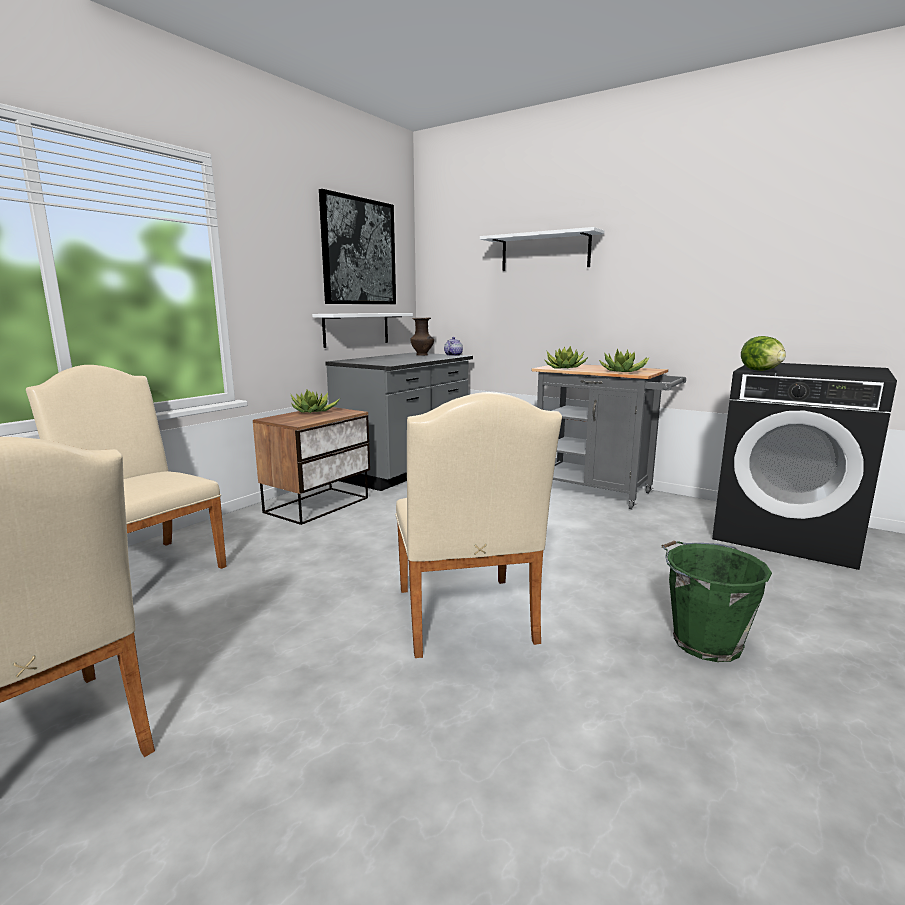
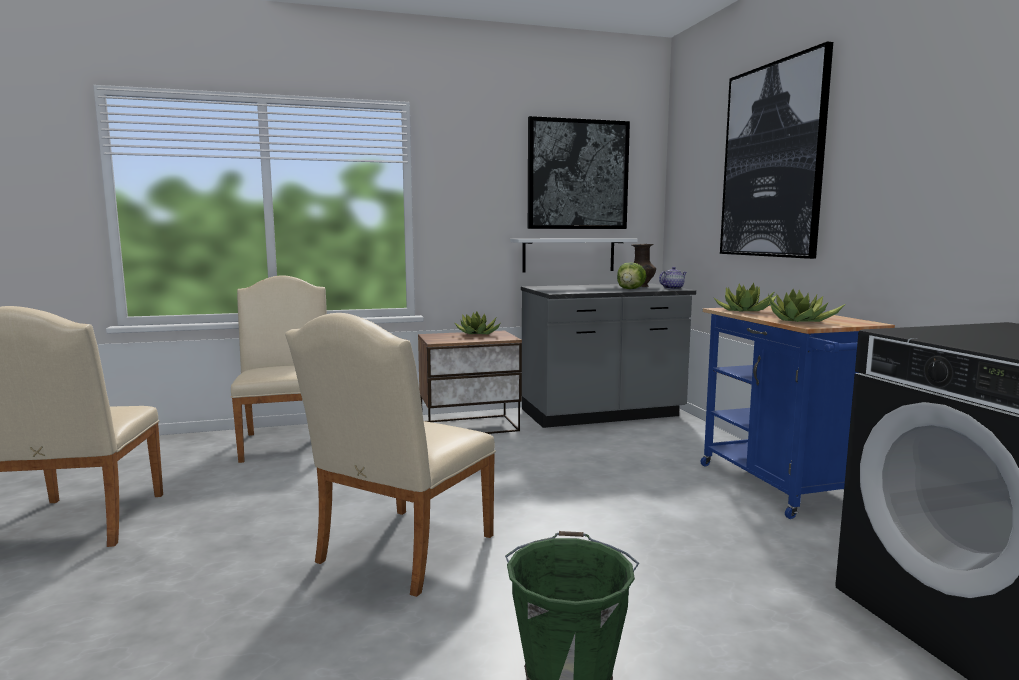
camera: 40 degrees right, 5 degrees down
white shelf [480,227,605,271] -> picture [720,41,833,259]
grey cart [532,364,686,509] -> blue cart [701,306,895,519]
lettuce [741,336,786,371] -> lettuce moved to [617,262,646,289]

